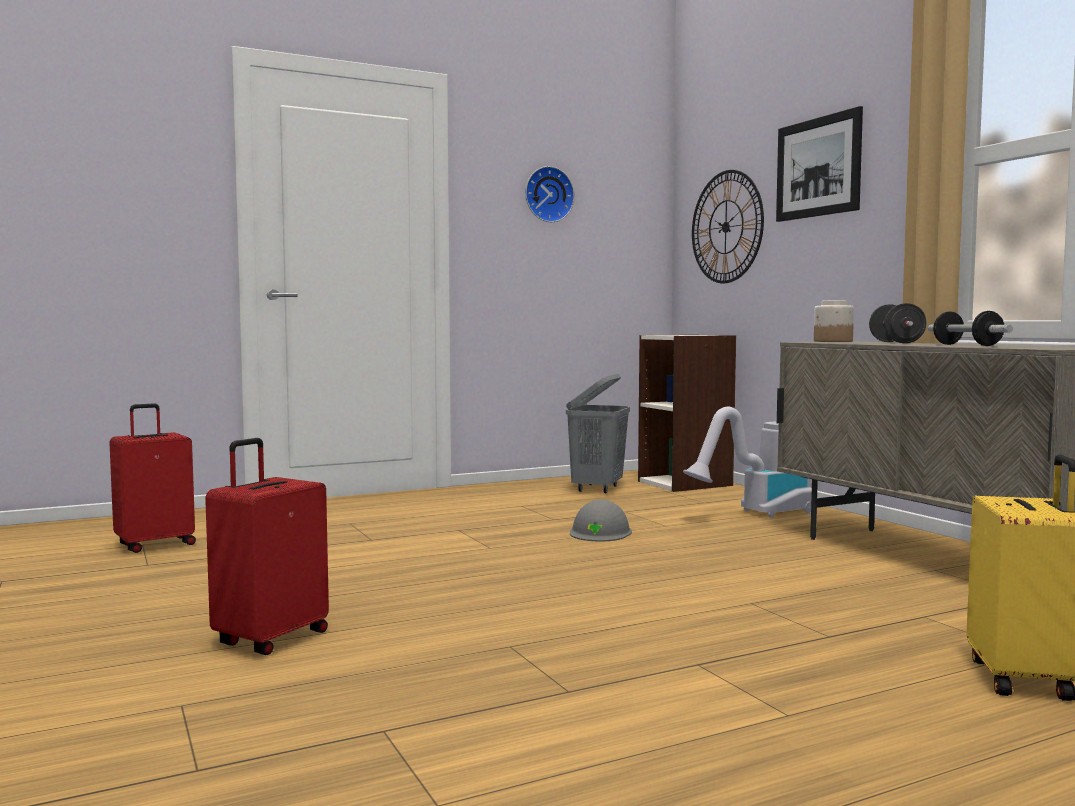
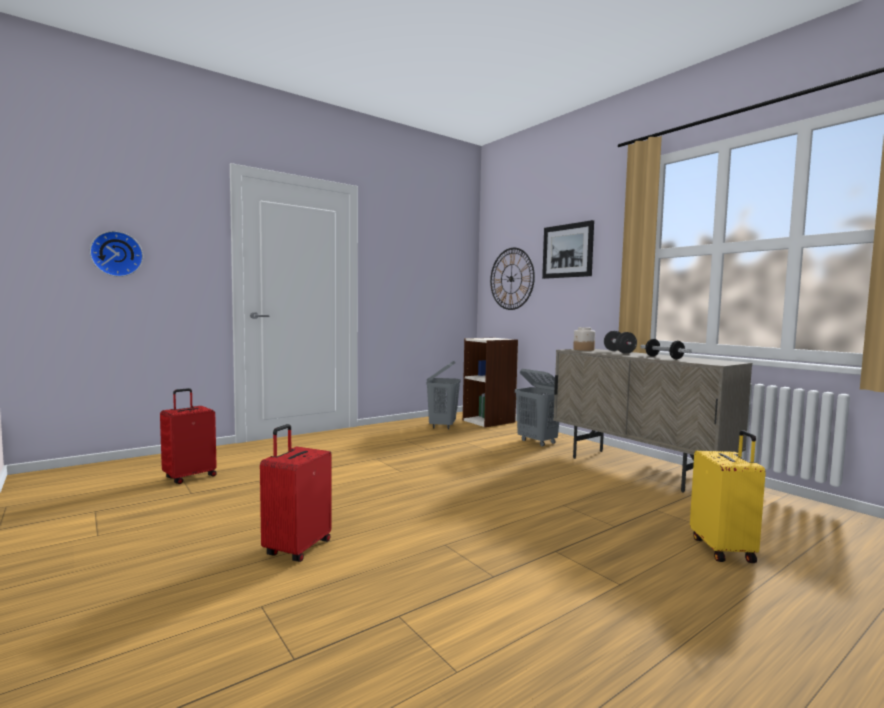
camera: 10 degrees left, 0 degrees up
wall clock [525,166,575,222] -> wall clock moved to [89,231,143,277]
grey hard hat [570,499,632,542] -> none
vacuum cleaner [683,407,812,518] -> grey laundry basket [515,369,559,446]

